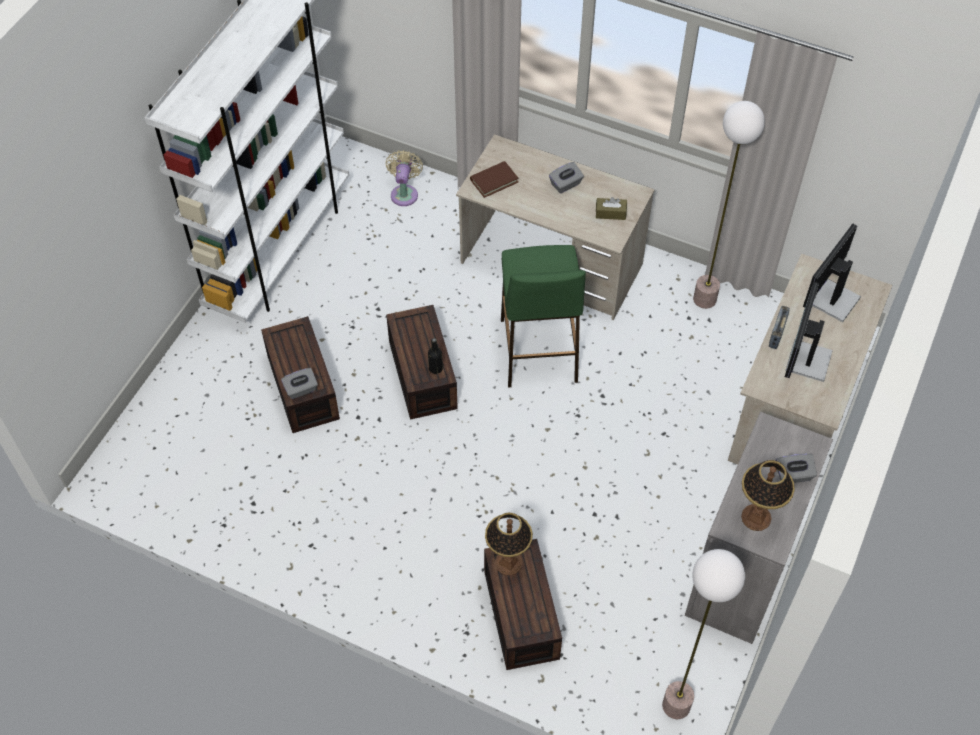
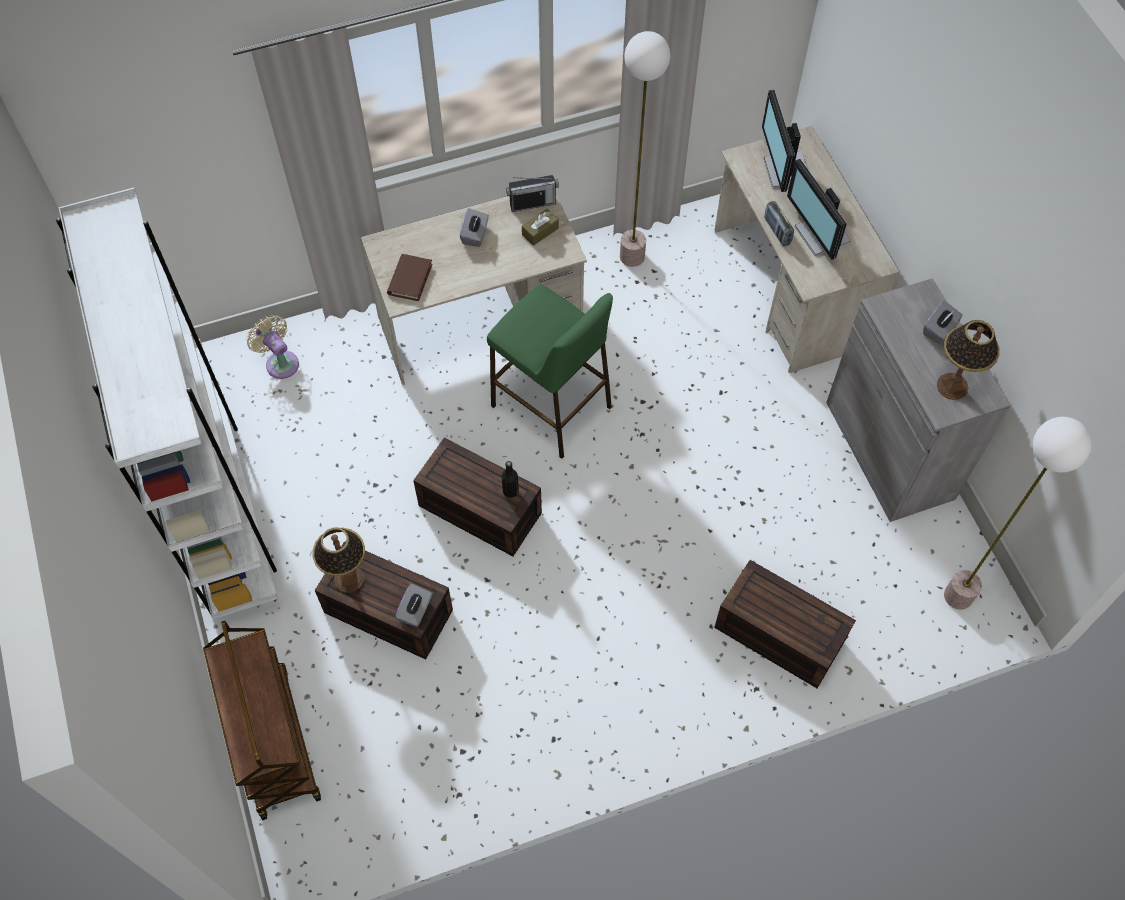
camera: 45 degrees left, 5 degrees up
table lamp [485,513,533,575] -> table lamp moved to [312,528,365,593]
none -> brown cart [203,621,321,820]
none -> radio [506,175,559,212]

